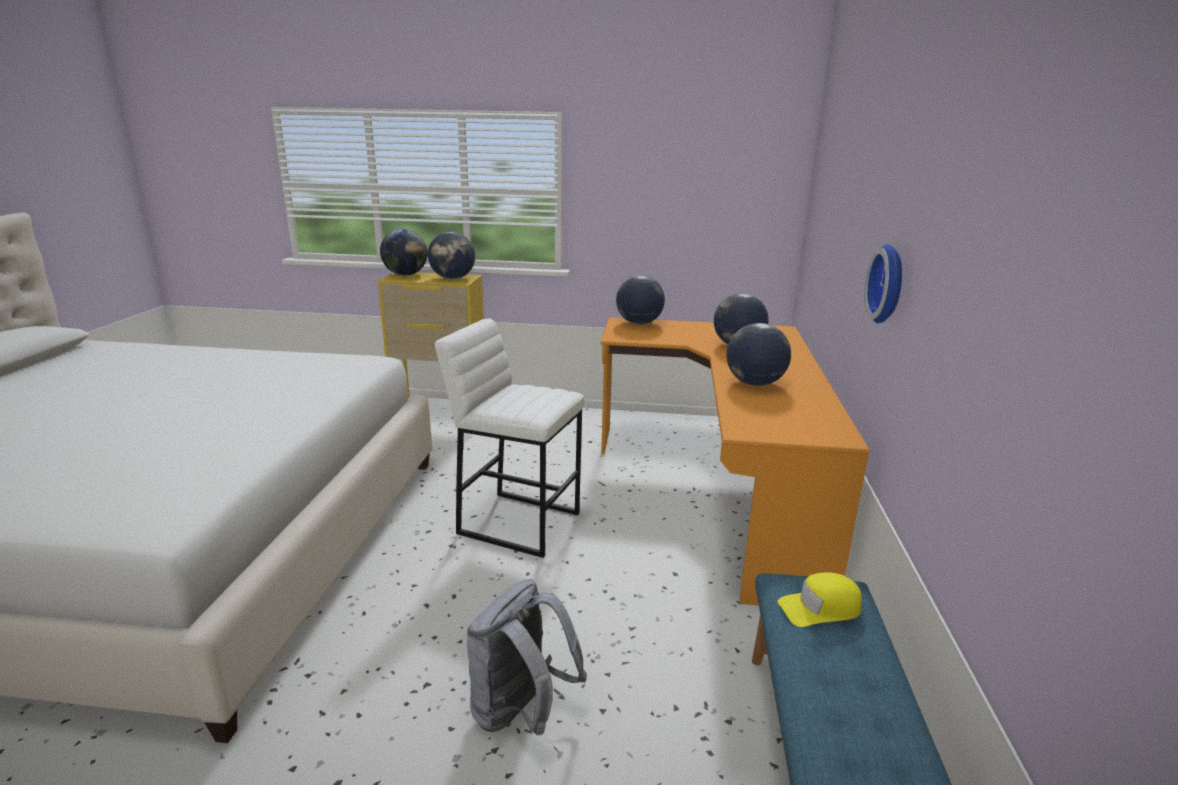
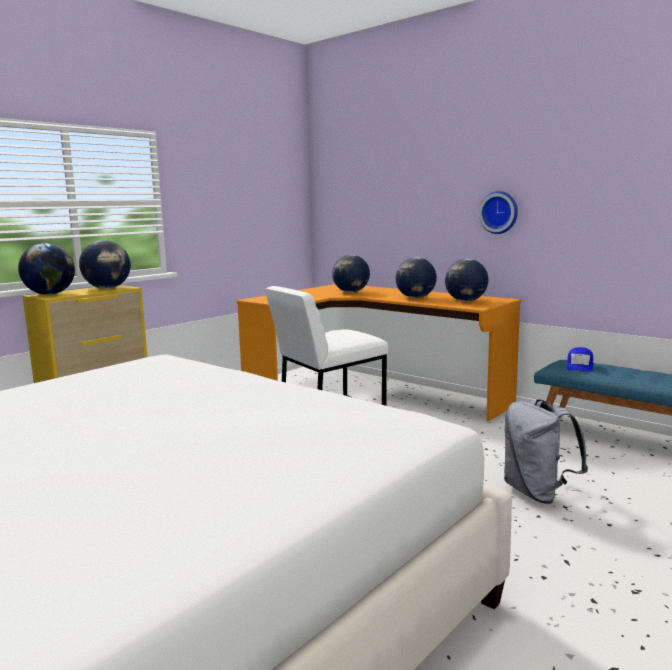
camera: 55 degrees left, 10 degrees down
globe [616,276,665,324] -> globe moved to [445,259,489,302]
yellow cap [778,572,862,627] -> blue cap [567,347,594,372]

